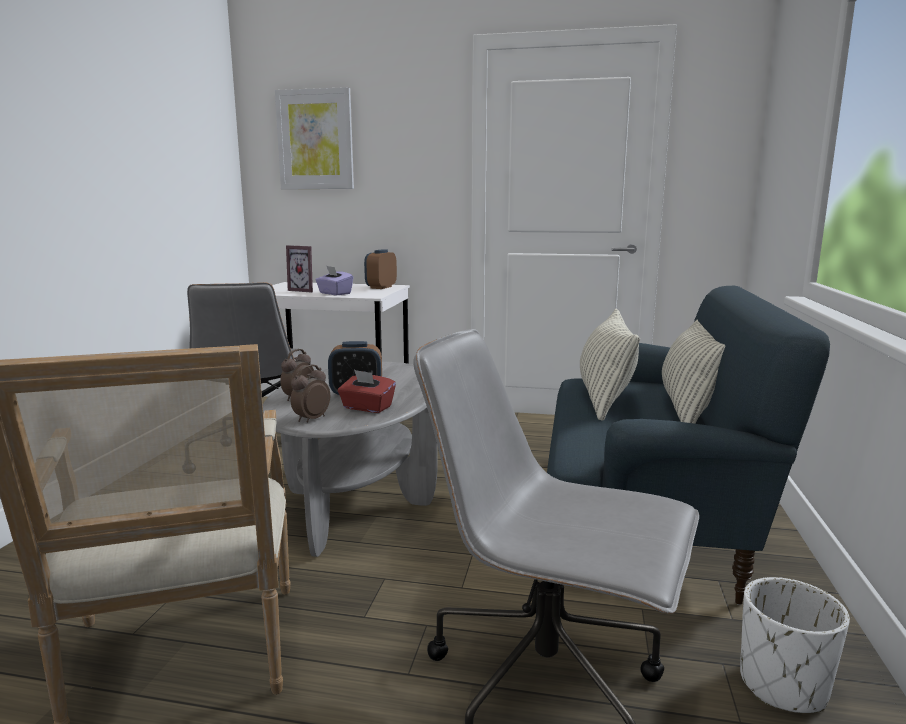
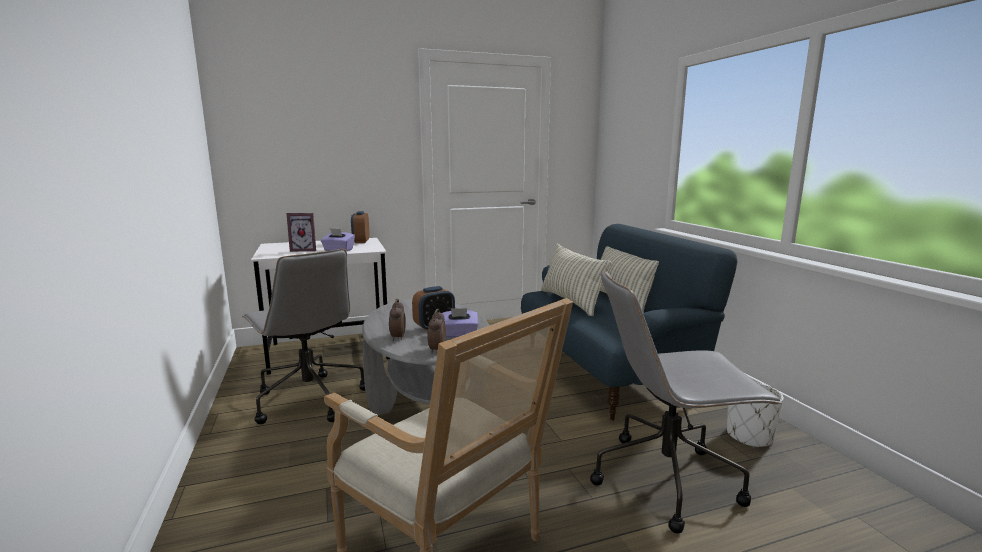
camera: 30 degrees left, 0 degrees up
picture [275,87,354,189] -> none
red tissue box [338,370,396,413] -> purple tissue box [442,308,479,338]

